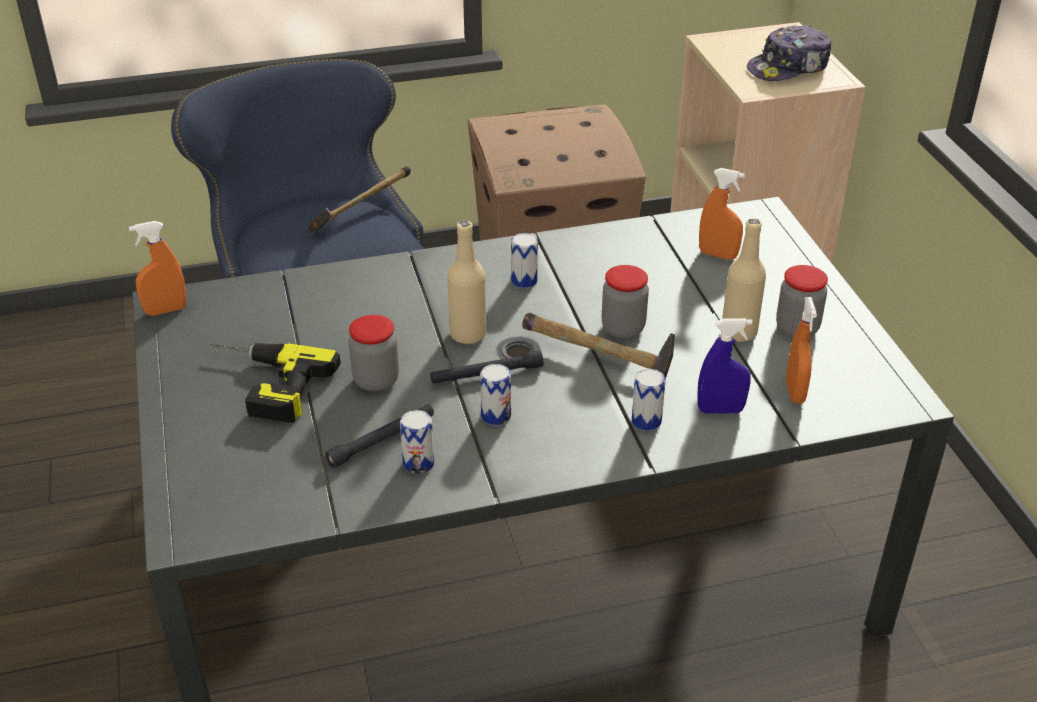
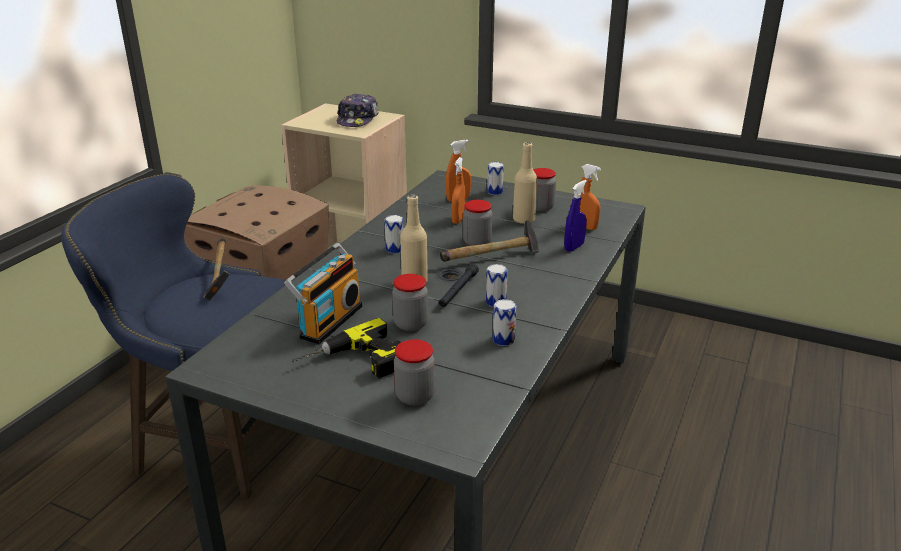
camera: 50 degrees left, 10 degrees down
orange spray bottle [129,221,186,316] -> orange spray bottle moved to [451,157,465,224]
black flashlight [325,405,434,468] -> none
can [632,369,666,431] -> can moved to [487,162,504,195]
none -> radio [284,243,362,344]
none -> jar [394,339,435,406]

